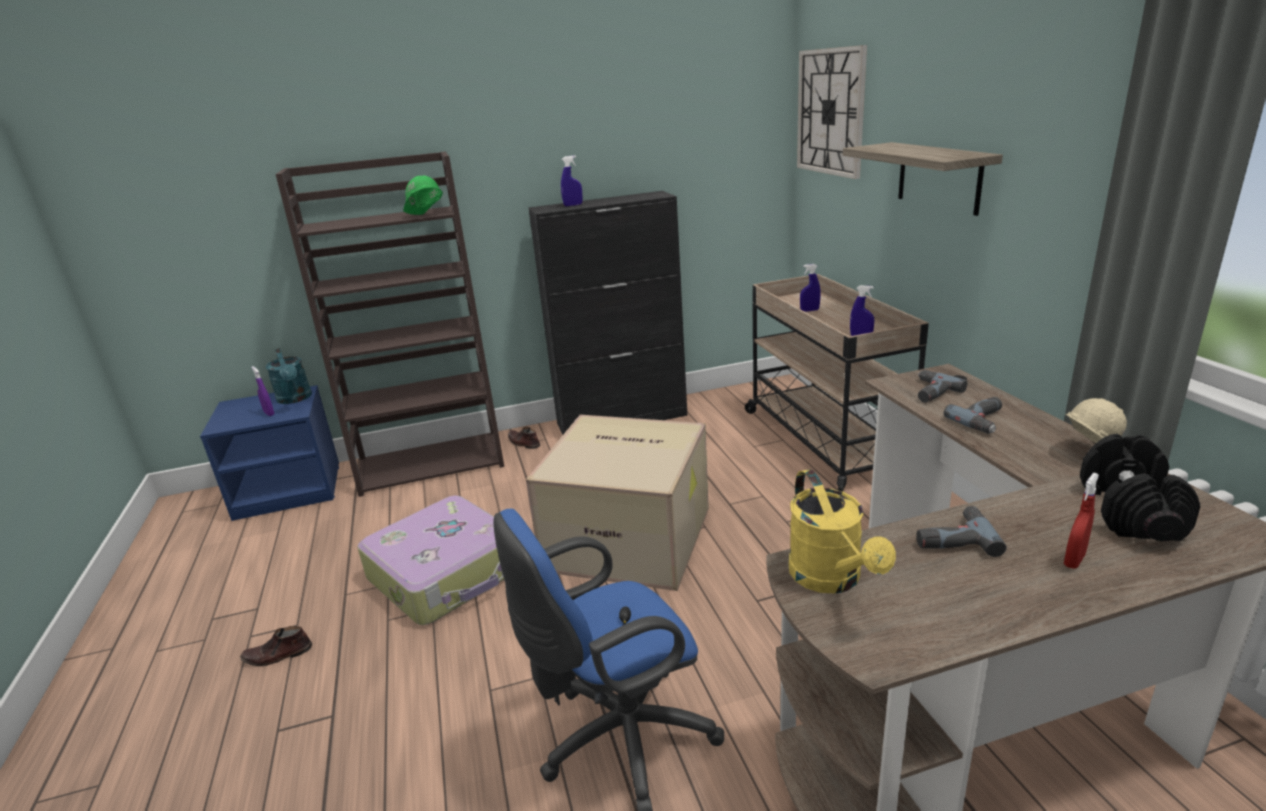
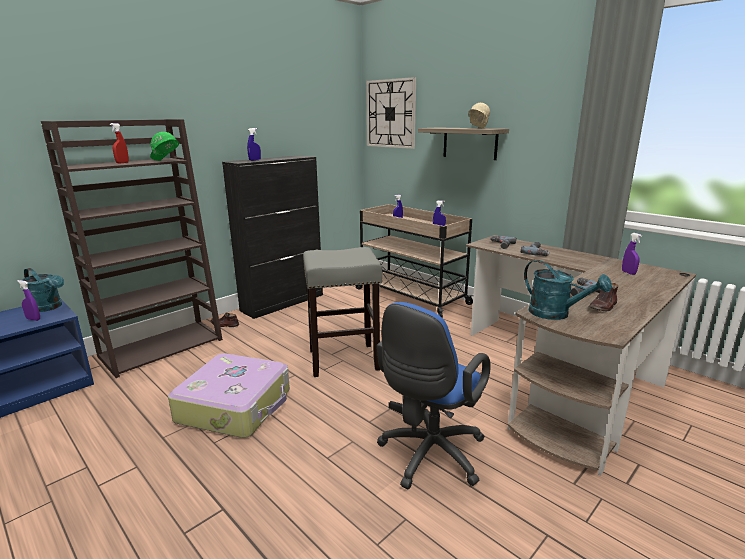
camera: 30 degrees left, 5 degrees down
brown shoe [240,626,312,666] -> brown shoe moved to [589,283,618,312]
cardboard box [526,415,709,591] -> grey stool [303,247,382,377]
yellow watering can [789,469,896,593] -> turquoise watering can [524,260,612,320]
red spray bottle [1064,473,1099,569] -> red spray bottle moved to [110,123,129,163]
beige hard hat [1066,398,1127,443] -> beige hard hat moved to [469,103,490,128]
black dumbbell [1080,434,1200,541] -> purple spray bottle [622,233,642,275]

